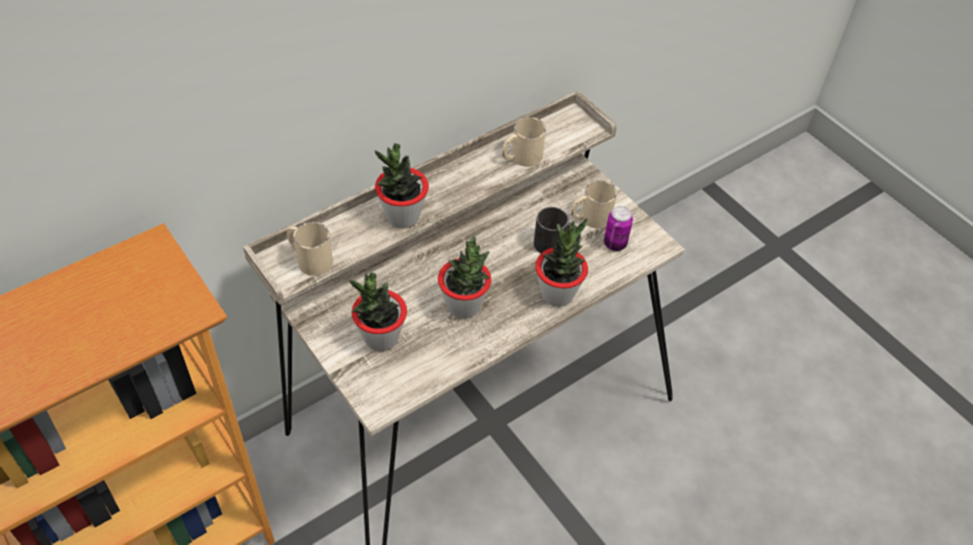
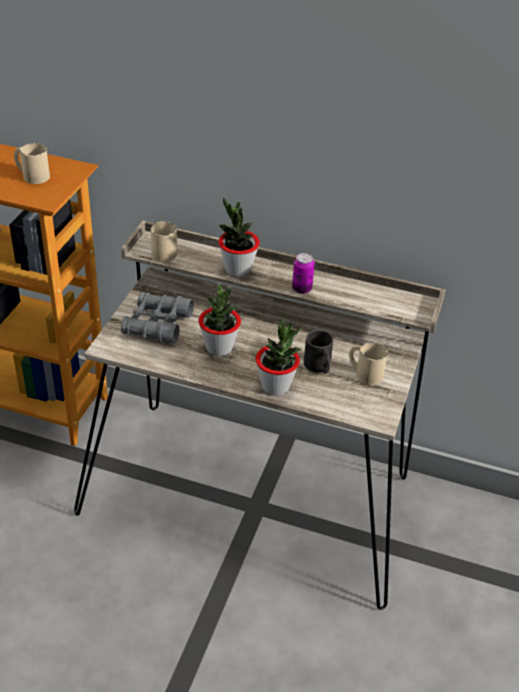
camera: 55 degrees right, 10 degrees down
potted plant [349,272,407,352] -> grey binoculars [121,292,194,343]
beige mug [502,117,546,167] -> beige mug moved to [14,143,50,184]
can [604,206,633,251] -> can moved to [292,253,315,294]

